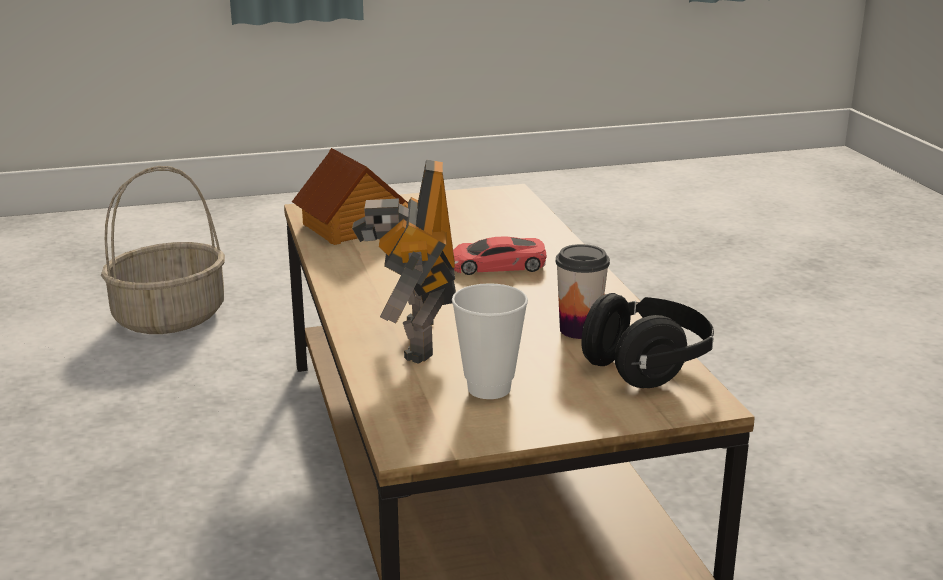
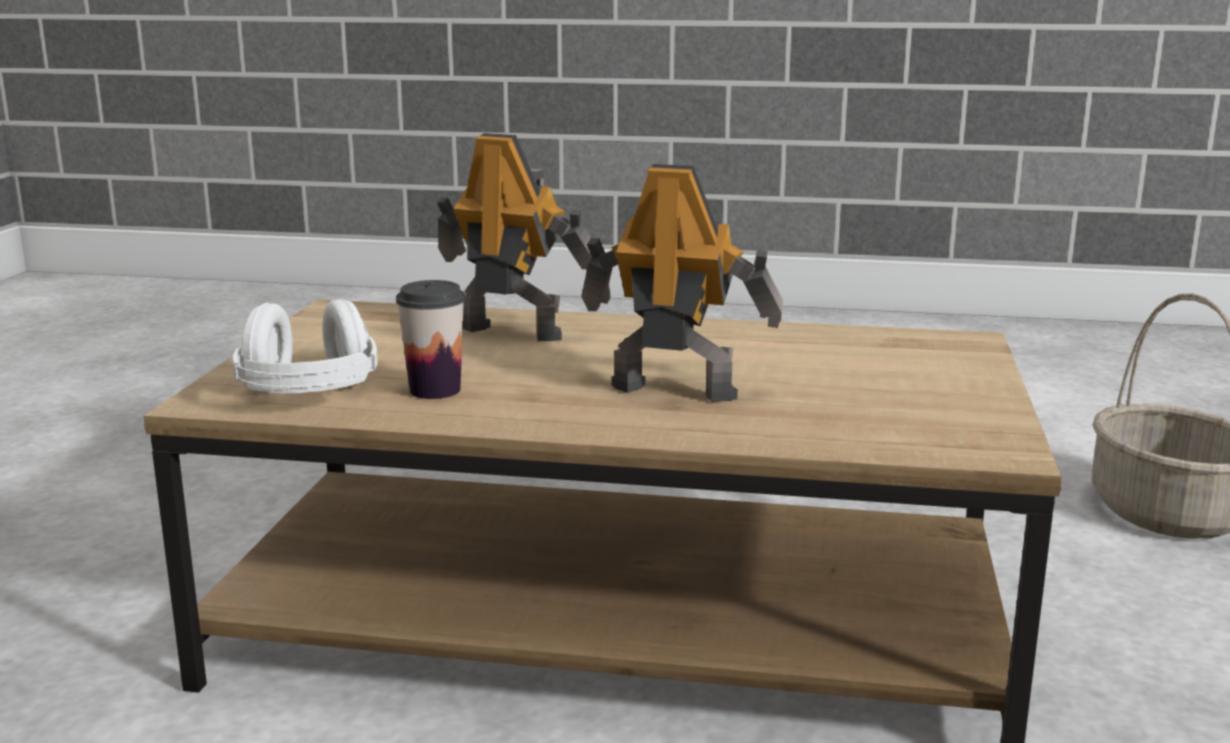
camera: 115 degrees right, 5 degrees down
toy house [292,148,408,245] -> none
cup [452,283,528,399] -> none
red toy car [453,236,546,275] -> toy robot [581,164,783,402]
black headphones [581,293,714,388] -> white headphones [232,299,378,393]

